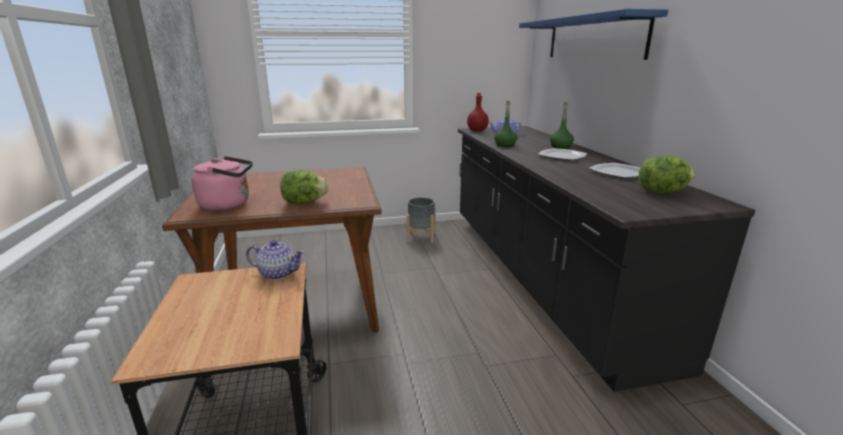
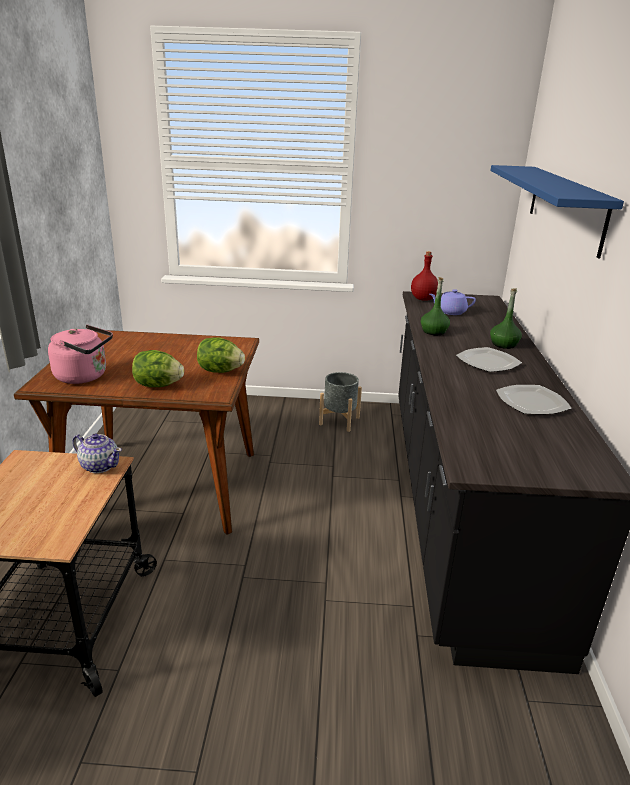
camera: 15 degrees right, 5 degrees up
lettuce [639,156,695,193] -> lettuce moved to [197,337,245,373]

